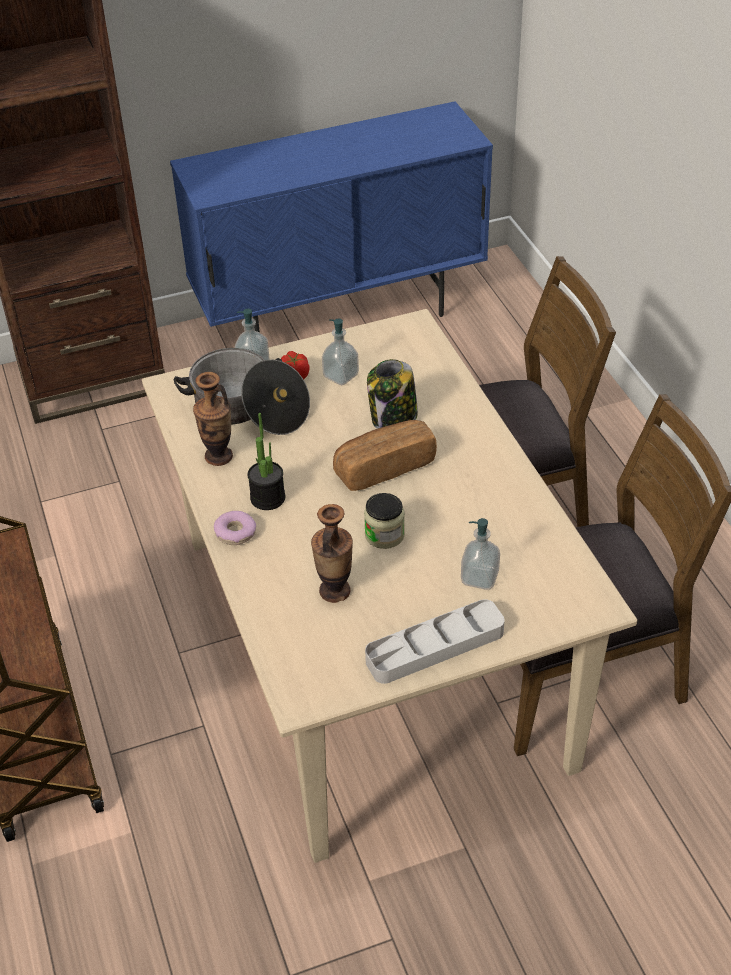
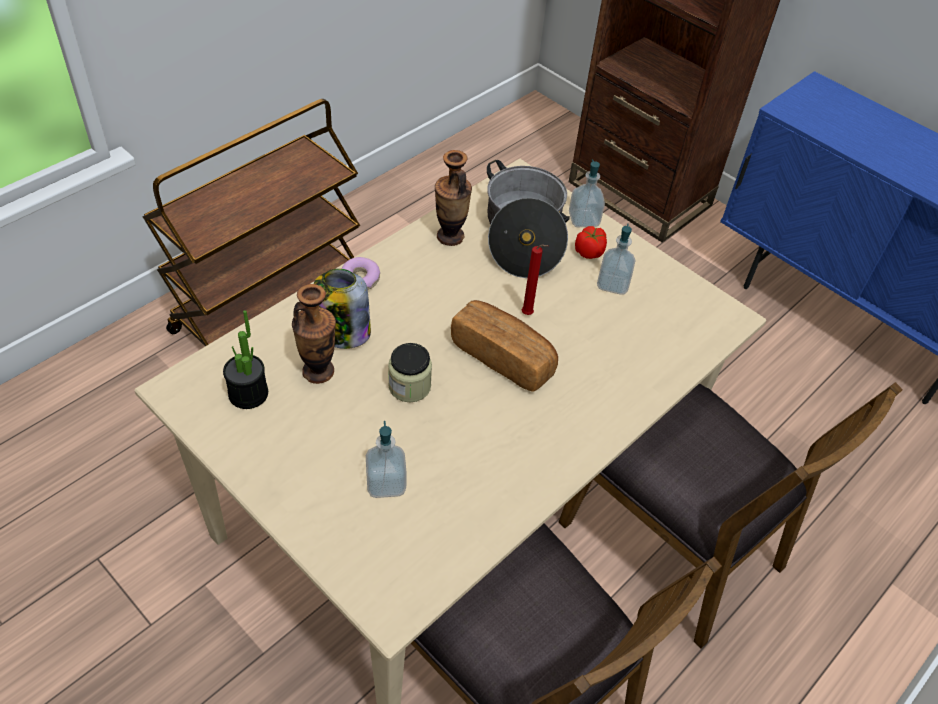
camera: 60 degrees right, 5 degrees up
potted plant [248,413,285,510] -> potted plant moved to [223,310,268,409]
grey tray [365,599,505,684] -> none
jar [367,359,418,429] -> jar moved to [314,269,371,349]
none -> red candle [522,245,548,315]

